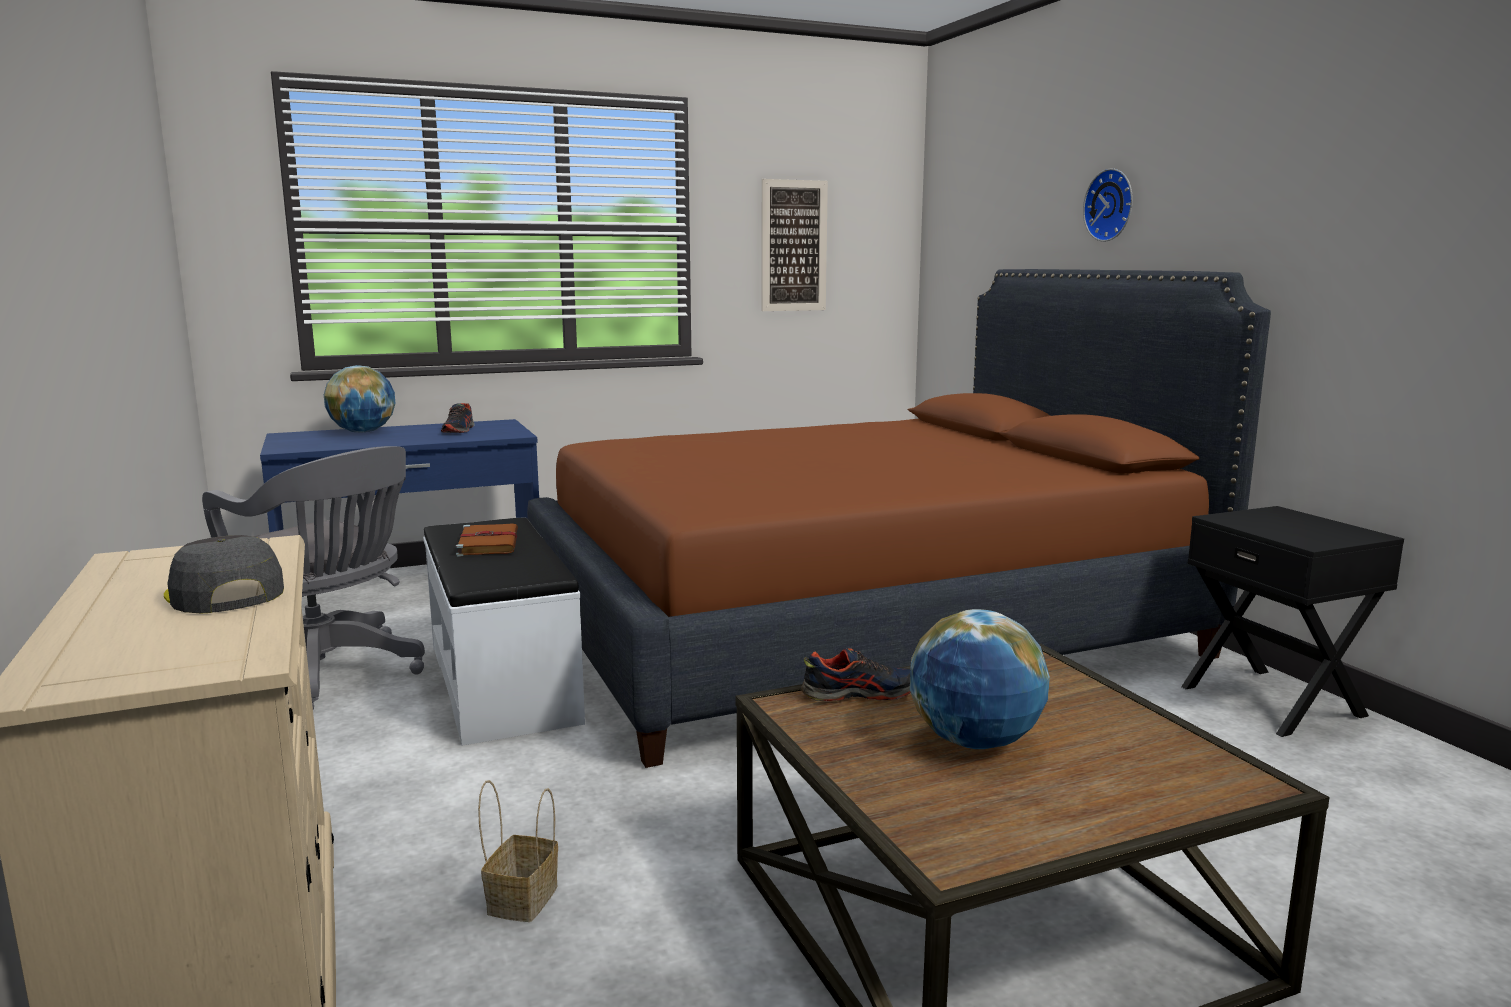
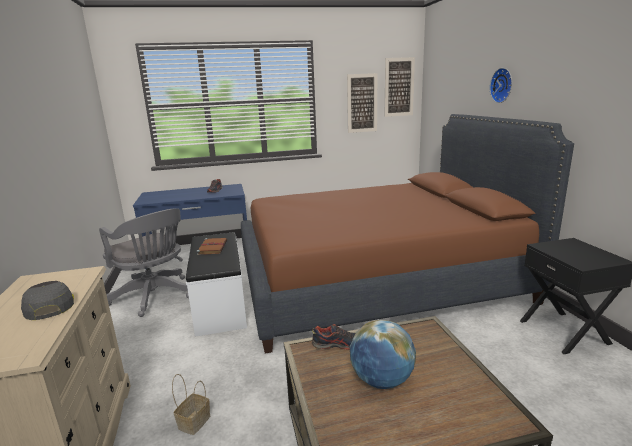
camera: 10 degrees right, 5 degrees up
globe [324,365,396,432] -> none
none -> picture [385,57,415,117]

